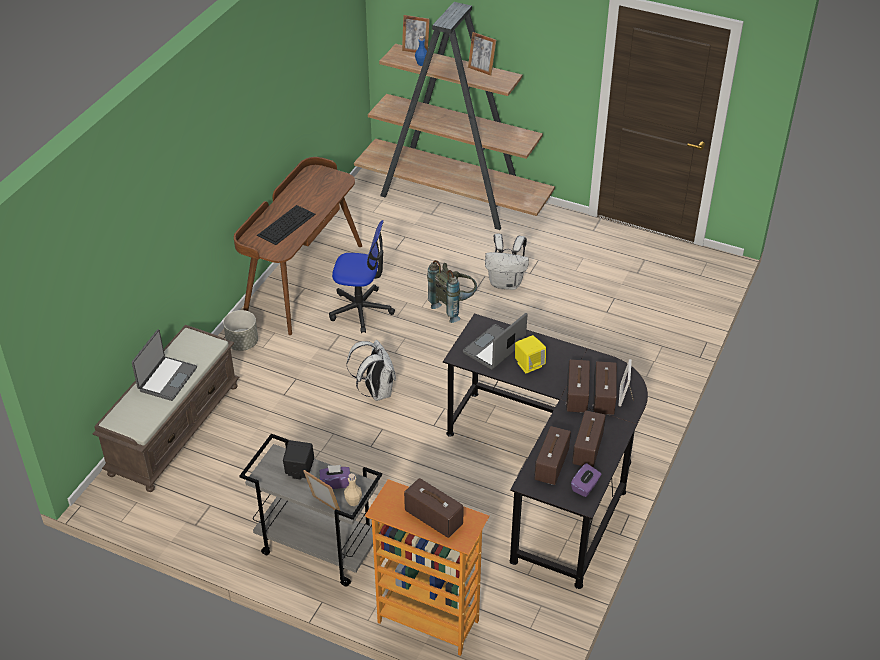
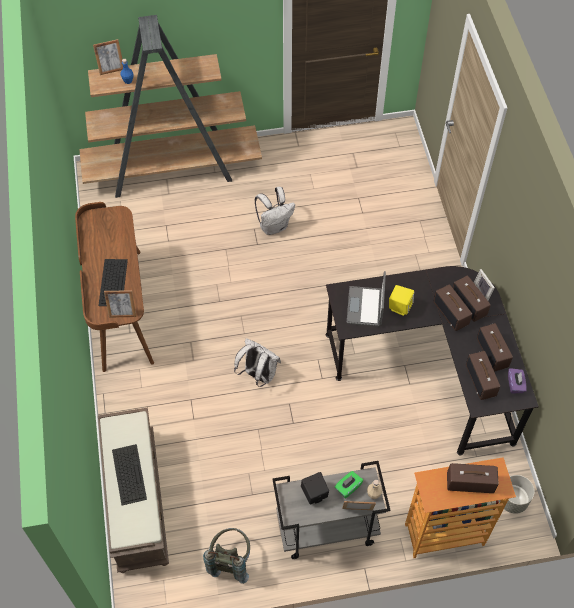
camera: 35 degrees left, 15 degrees up
laptop [132,329,197,401] -> keyboard [112,444,147,505]
grey planter [223,310,258,351] -> grey planter moved to [499,475,534,514]
purple tissue box [320,465,350,489] -> green tissue box [335,471,363,498]
office chair [329,220,395,333] -> none
grey backpack [427,260,477,323] -> grey backpack moved to [203,528,250,584]
picture frame [468,32,496,76] -> picture frame moved to [104,290,136,317]

